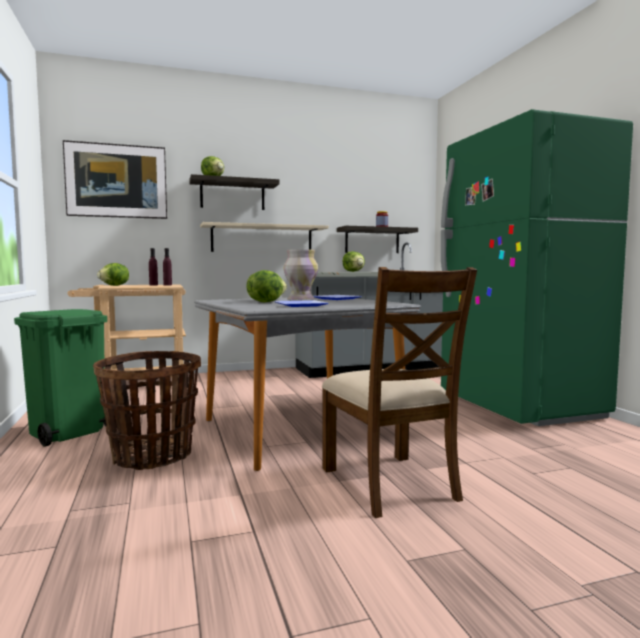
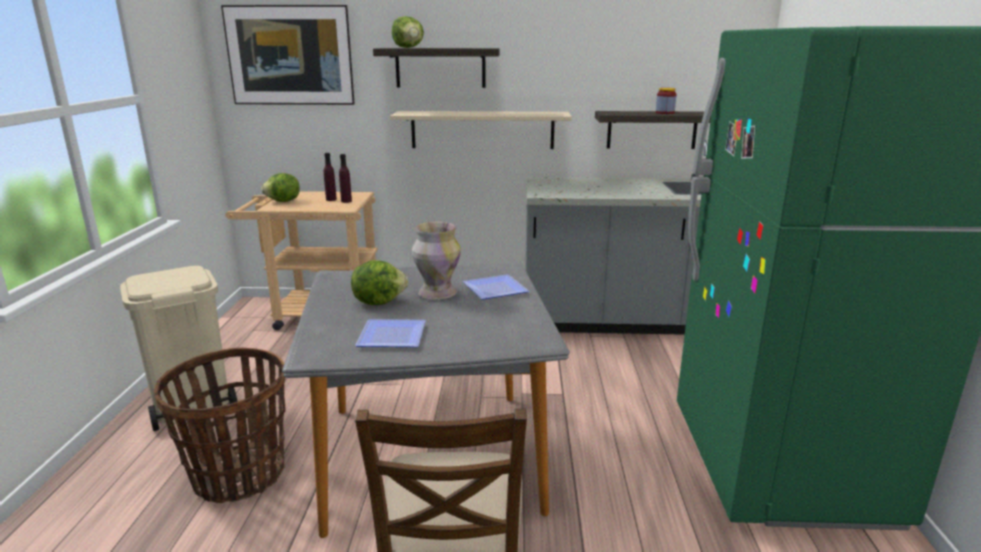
camera: 20 degrees right, 15 degrees up
green trash can [14,309,107,447] -> beige trash can [120,266,237,431]
lettuce [343,251,365,272] -> none

